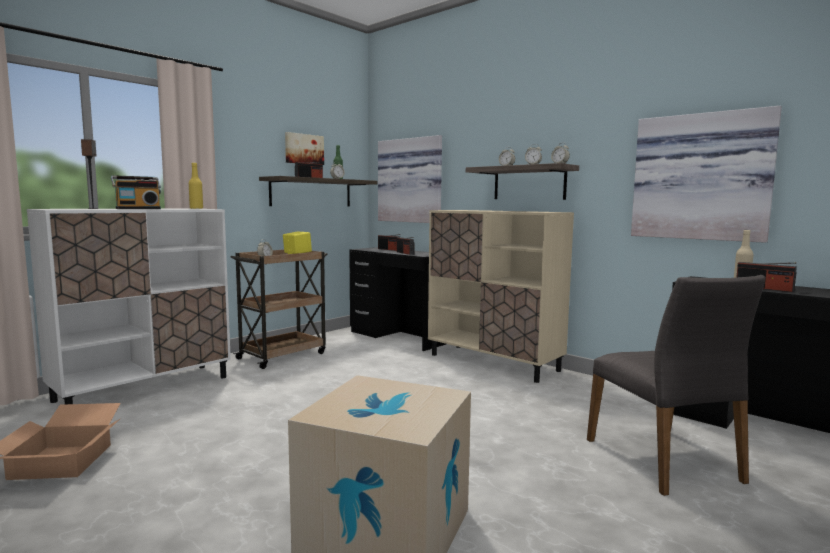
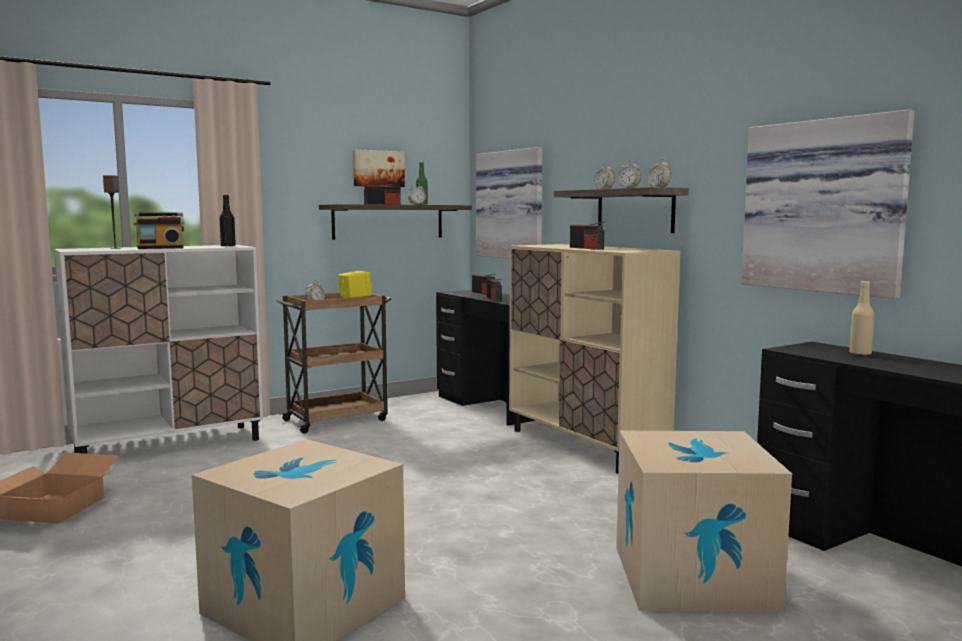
camera: 15 degrees right, 0 degrees up
yellow bottle [189,163,203,209] -> black bottle [219,195,236,247]
grey chair [587,275,765,496] -> cardboard box [616,431,792,612]
radio [736,262,797,292] -> radio moved to [570,222,604,250]

